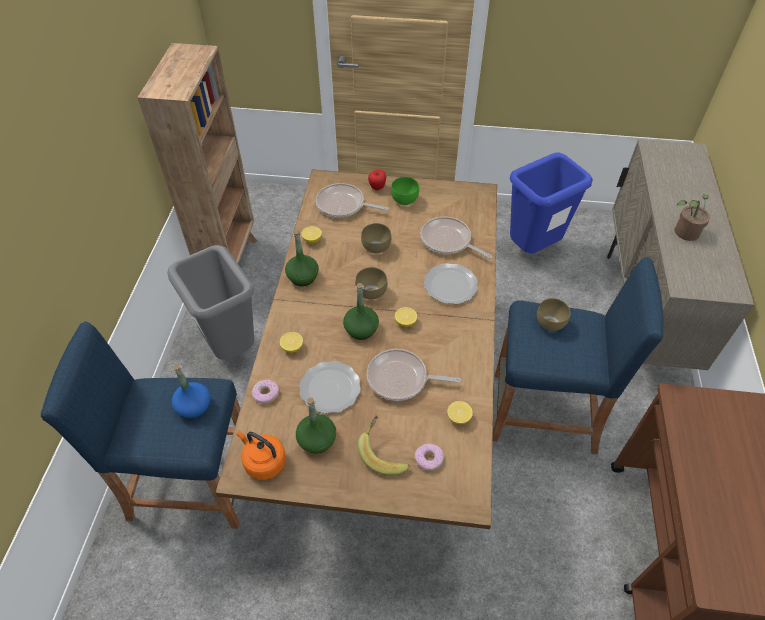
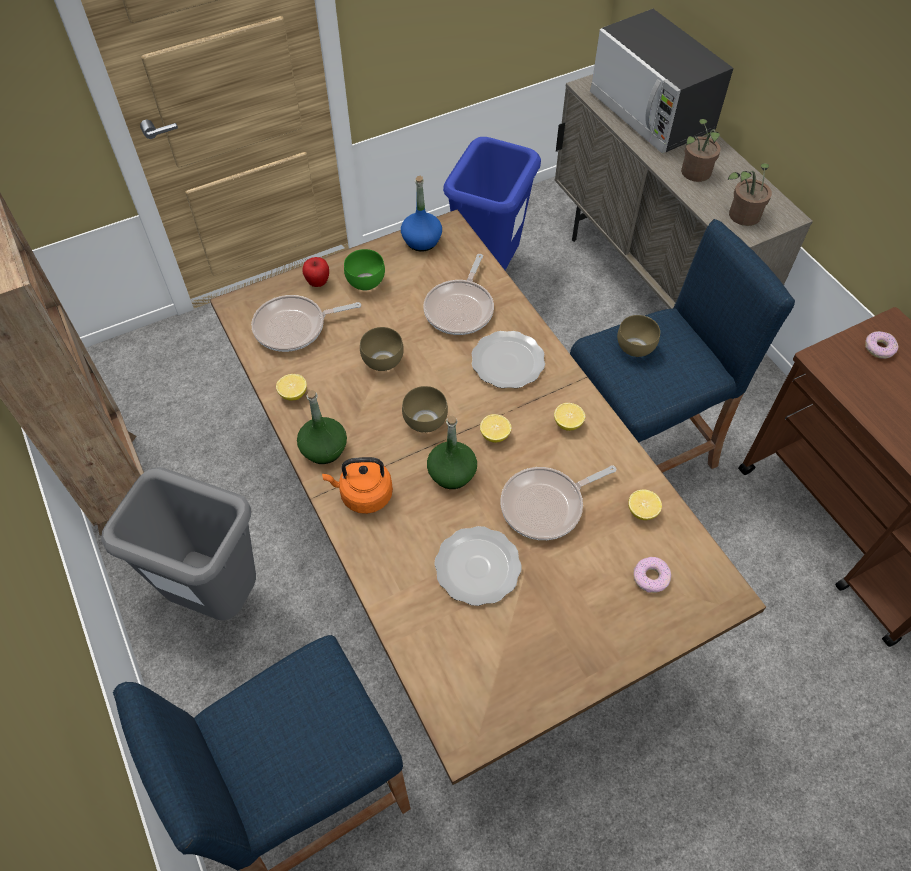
camera: 35 degrees left, 5 degrees up
blue bottle [172,364,210,419] -> blue bottle moved to [401,176,442,251]
orange kettle [237,430,286,480] -> orange kettle moved to [322,457,393,514]
donut [252,380,279,404] -> donut moved to [865,331,898,359]
lemon [280,332,303,353] -> lemon moved to [554,403,585,431]
green bottle [296,398,336,454] -> none
banana [358,415,410,475] -> none
frying pan [421,217,492,259] -> frying pan turned 75 degrees counterclockwise [423,254,494,335]
none -> microwave [590,9,733,154]
none -> potted plant [728,163,772,226]

